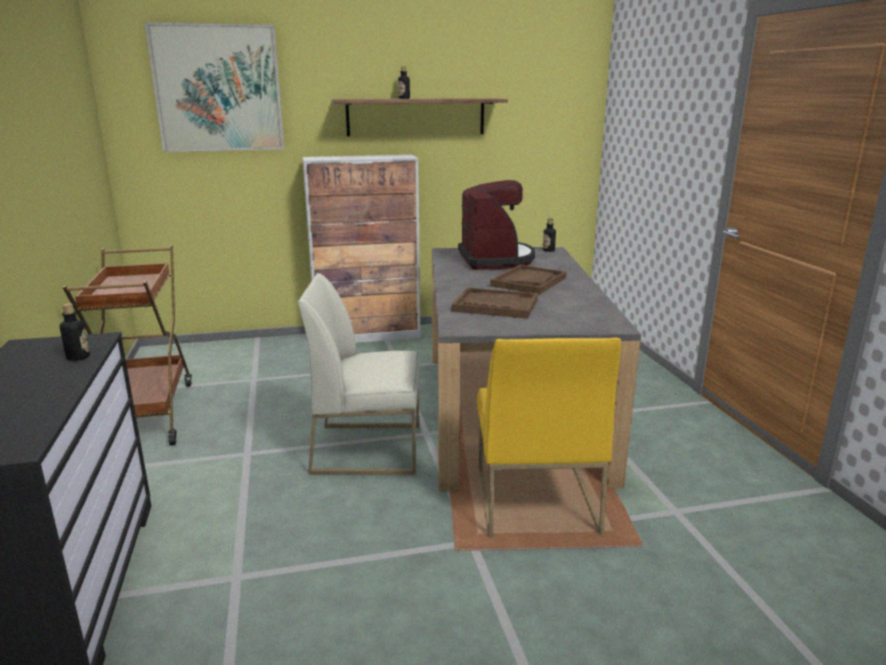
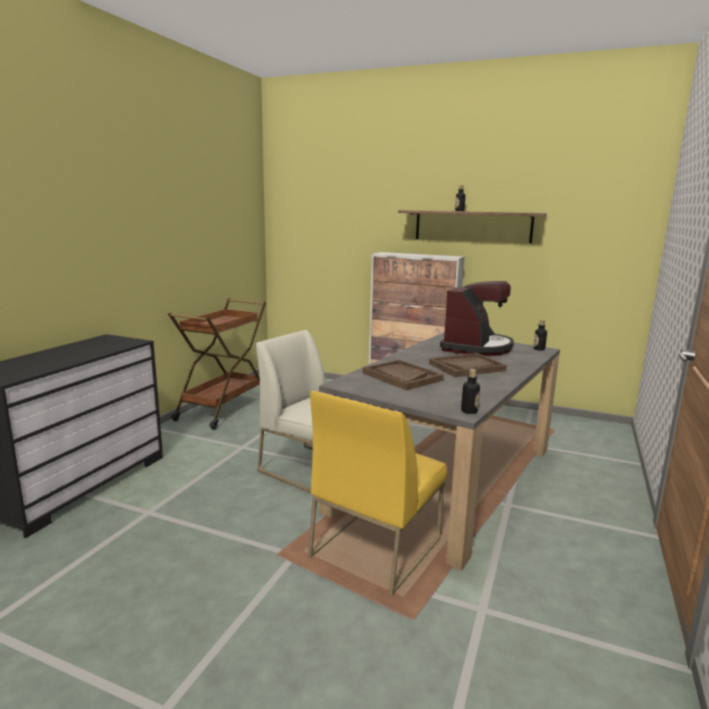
camera: 35 degrees right, 5 degrees down
bottle [60,303,90,361] -> bottle moved to [461,369,480,414]
picture [145,22,284,152] -> none

